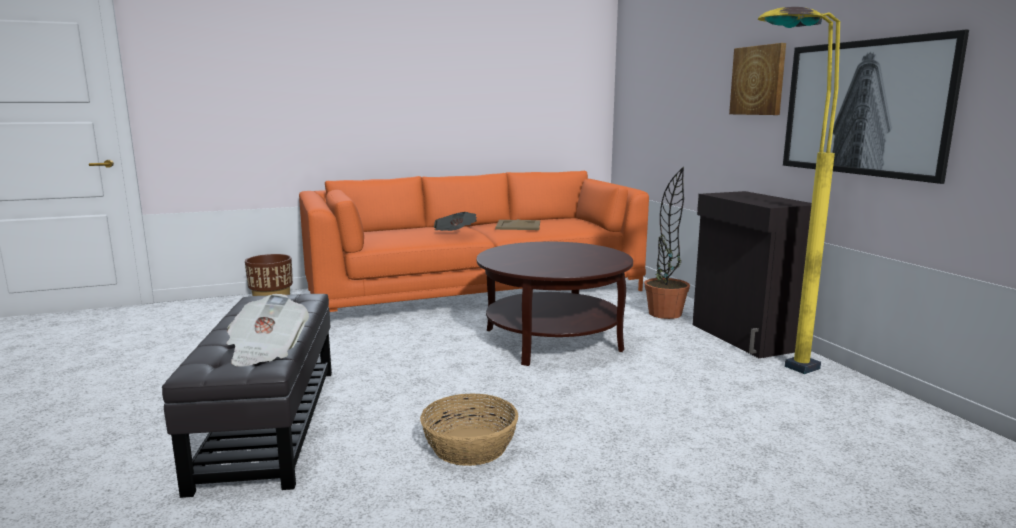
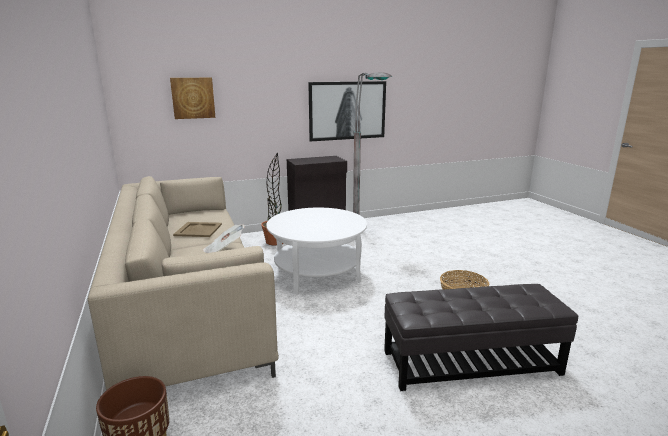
camera: 90 degrees left, 5 degrees up
newspaper [226,294,309,367] -> none
orange sofa [299,171,649,312] -> beige sofa [88,176,279,390]
brown coffee table [476,242,633,366] -> white coffee table [266,208,367,294]
picture [729,43,786,115] -> picture moved to [170,78,215,119]
yellow floor lamp [758,7,840,374] -> grey floor lamp [353,72,392,214]

